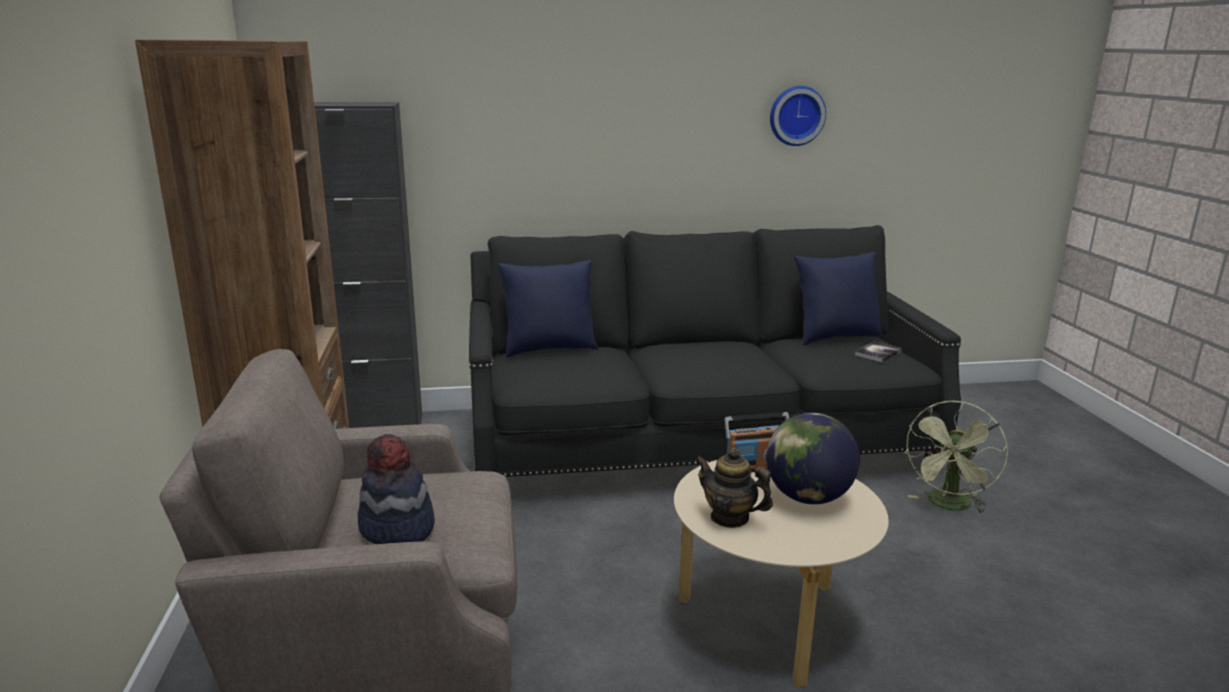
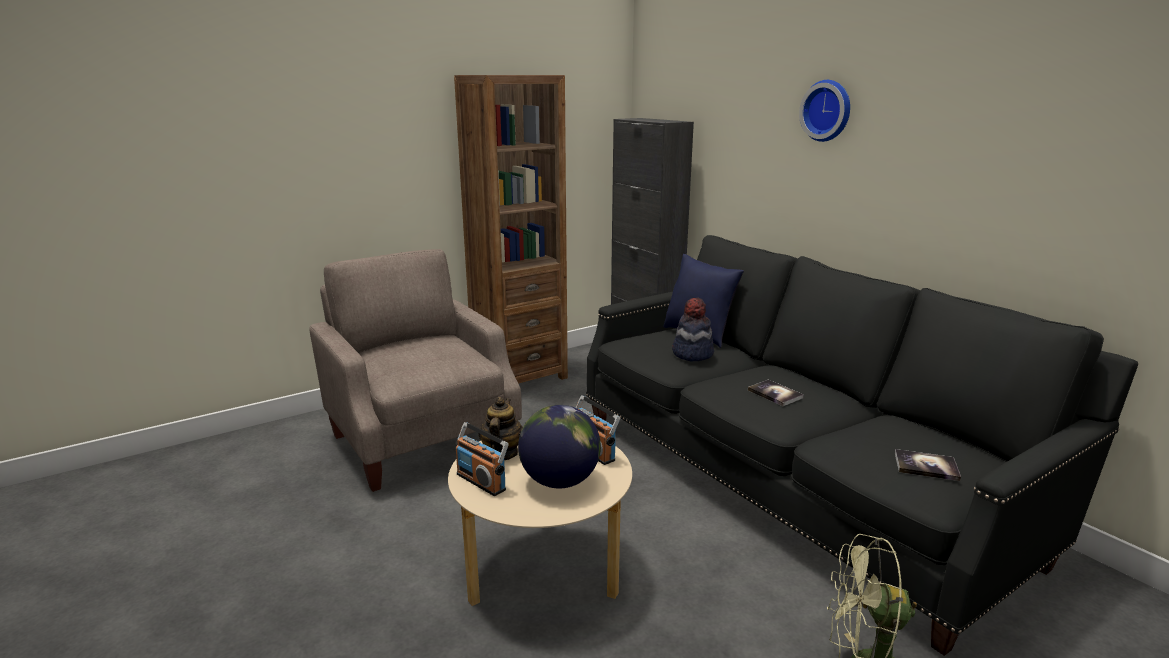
camera: 65 degrees right, 0 degrees up
hat [357,434,435,544] -> hat moved to [672,297,714,361]
wall clock [770,86,826,146] -> wall clock moved to [799,80,850,142]
blue pillow [794,252,883,345] -> none
none -> radio [456,422,509,496]
none -> book [748,380,804,406]

